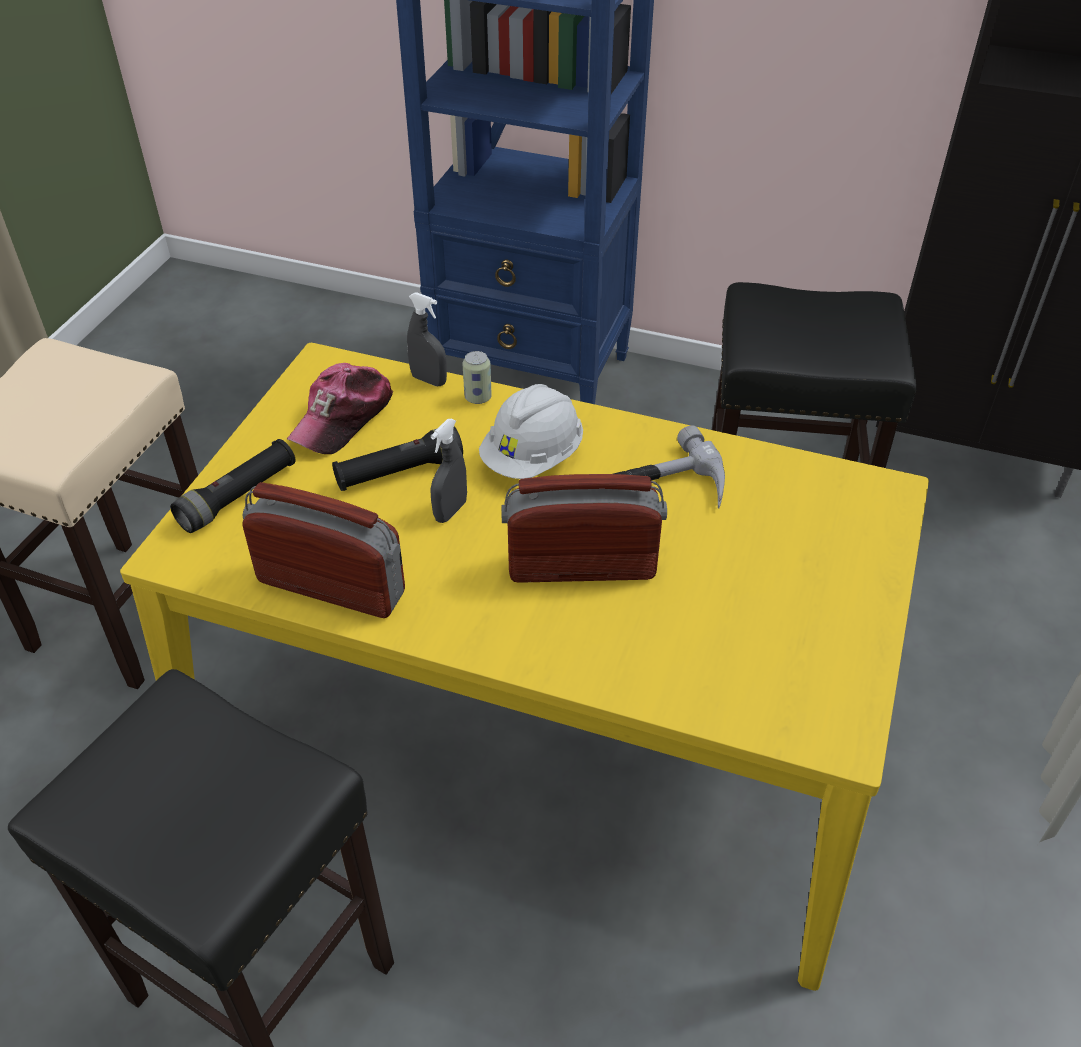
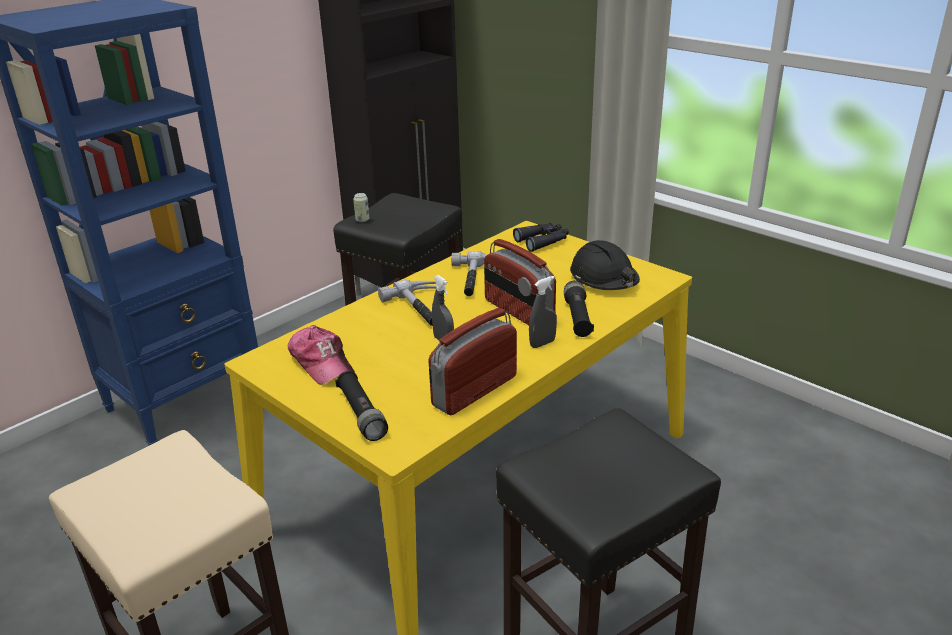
camera: 65 degrees left, 15 degrees down
black flashlight [332,426,463,491] -> black flashlight moved to [564,281,594,337]
grey spray bottle [407,292,447,386] -> grey spray bottle moved to [529,276,557,348]
can [462,351,492,404] -> can moved to [353,193,369,222]
white hard hat [479,384,583,479] -> hammer [378,280,437,326]
radio [501,474,667,583] -> radio turned 60 degrees counterclockwise [484,239,556,325]
none -> black binoculars [513,223,569,252]
none -> black hard hat [570,240,640,290]

